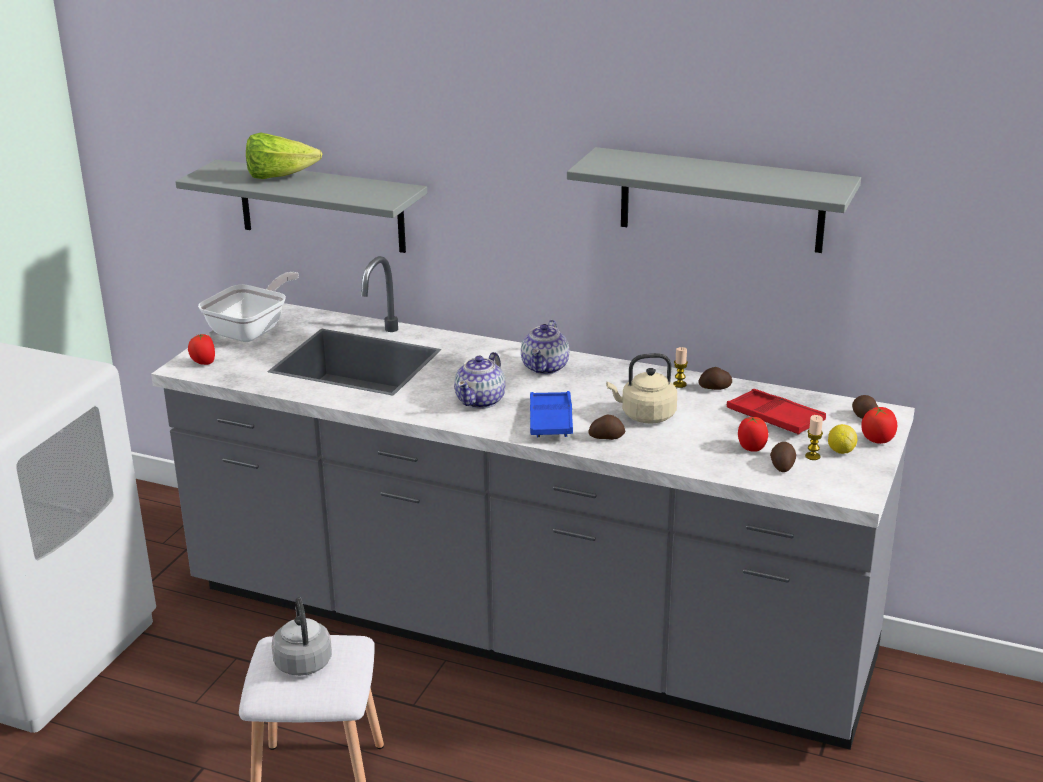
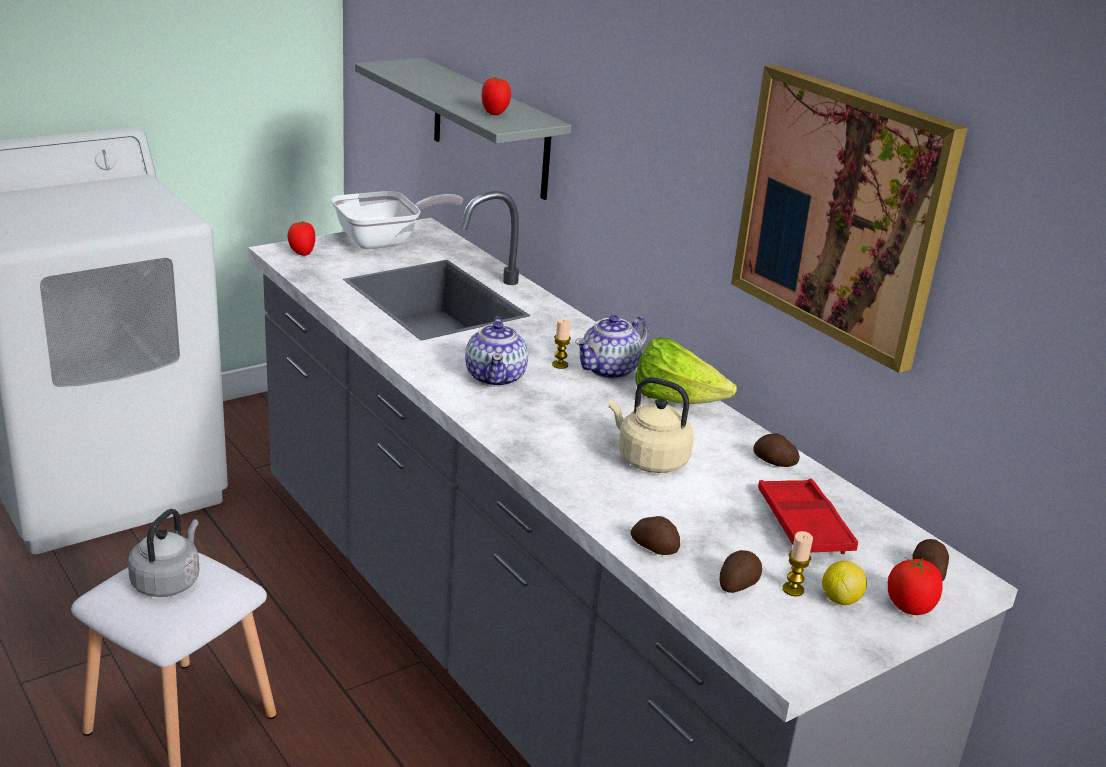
camera: 30 degrees right, 0 degrees up
lettuce [246,132,322,179] -> lettuce moved to [635,337,737,404]
teapot [454,352,505,409] -> teapot turned 60 degrees counterclockwise [465,317,528,387]
blue tray [530,391,573,437] -> none
grey shelf [567,147,861,253] -> picture [731,65,968,373]
potato [588,415,625,440] -> potato moved to [630,516,680,555]
candle [673,347,688,388] -> candle moved to [552,319,571,369]
tomato [738,417,768,452] -> tomato moved to [482,77,511,115]

